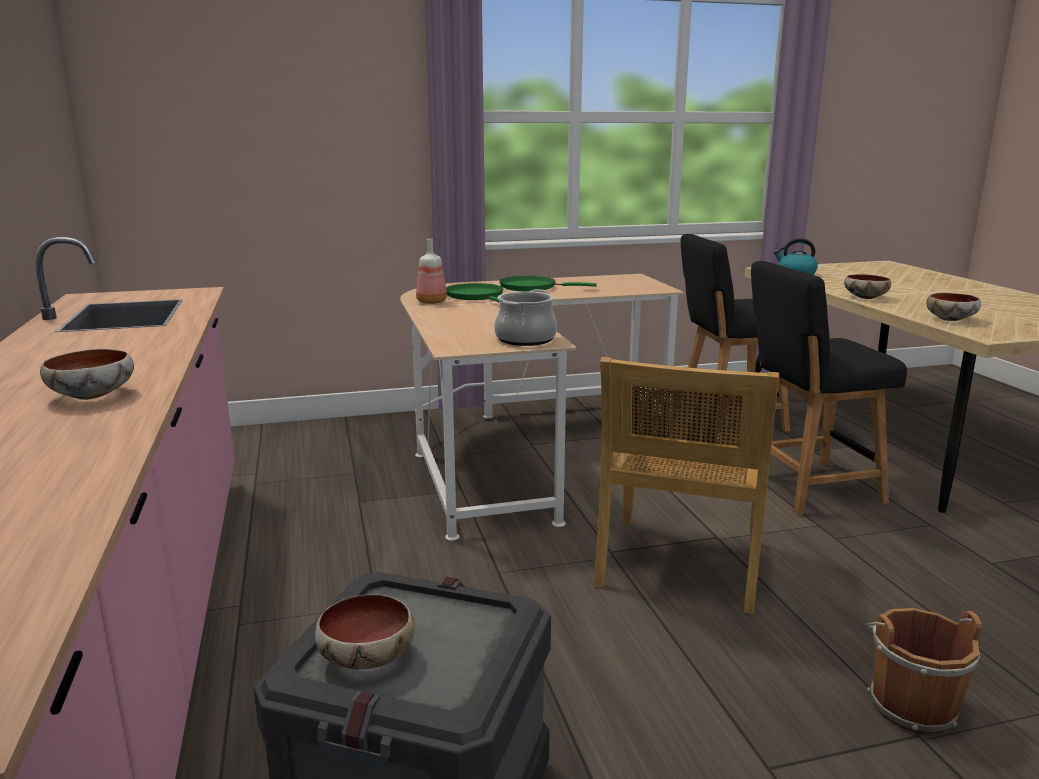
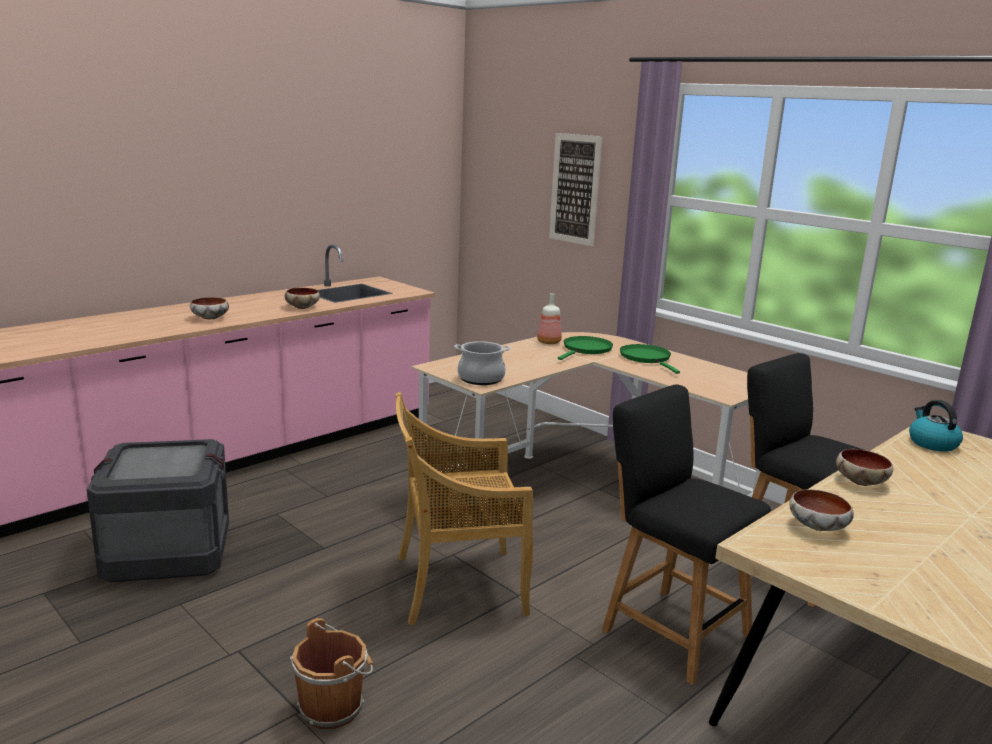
camera: 60 degrees right, 0 degrees up
bowl [315,594,414,669] -> bowl moved to [285,288,320,309]
none -> picture [549,133,602,247]

